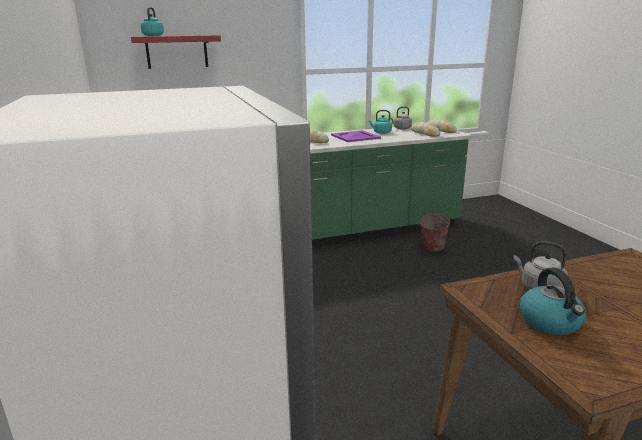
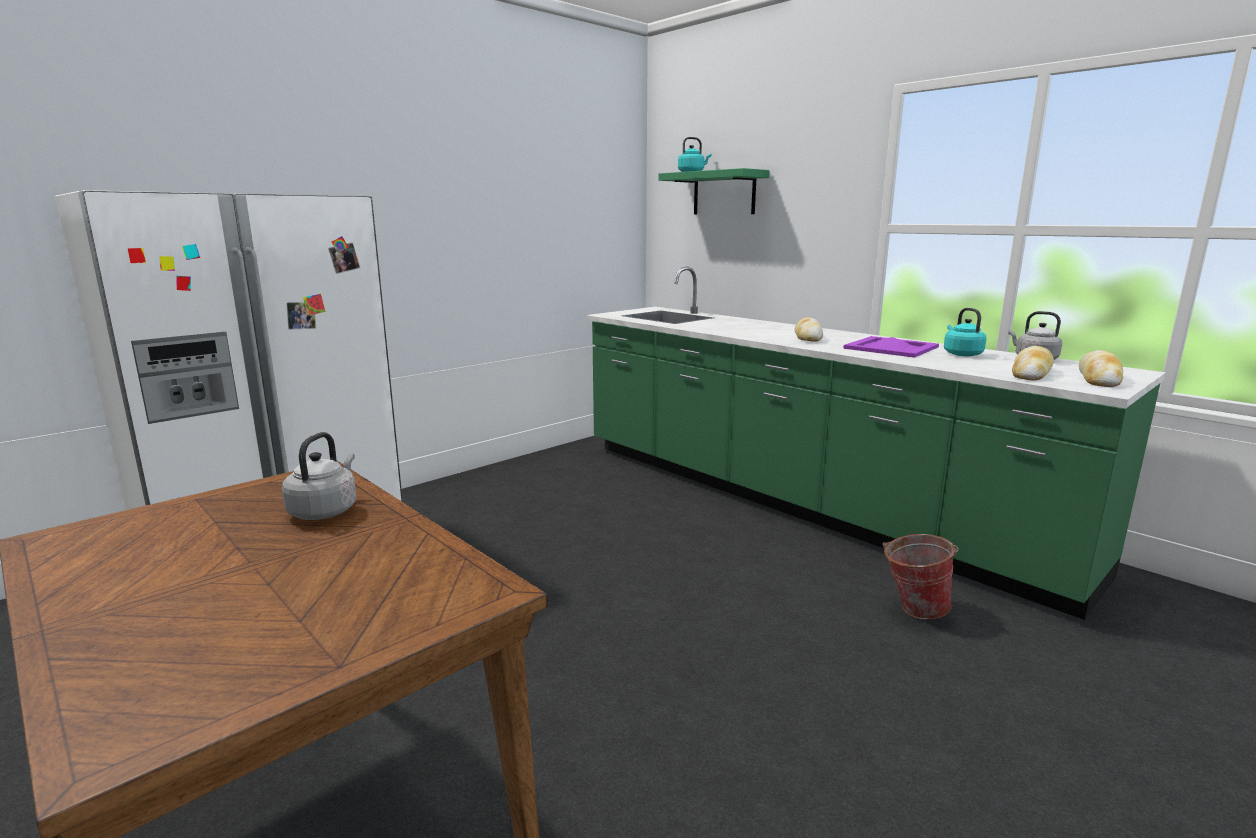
camera: 65 degrees right, 5 degrees down
red shelf [131,35,221,69] -> green shelf [658,168,770,214]
kettle [520,268,586,335] -> none

